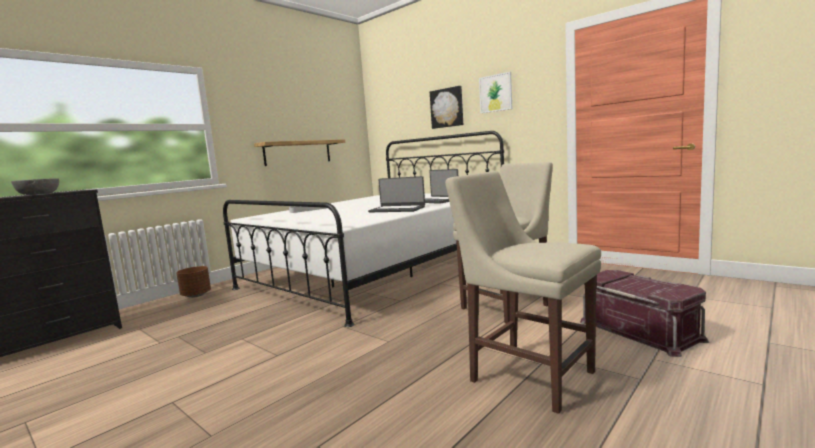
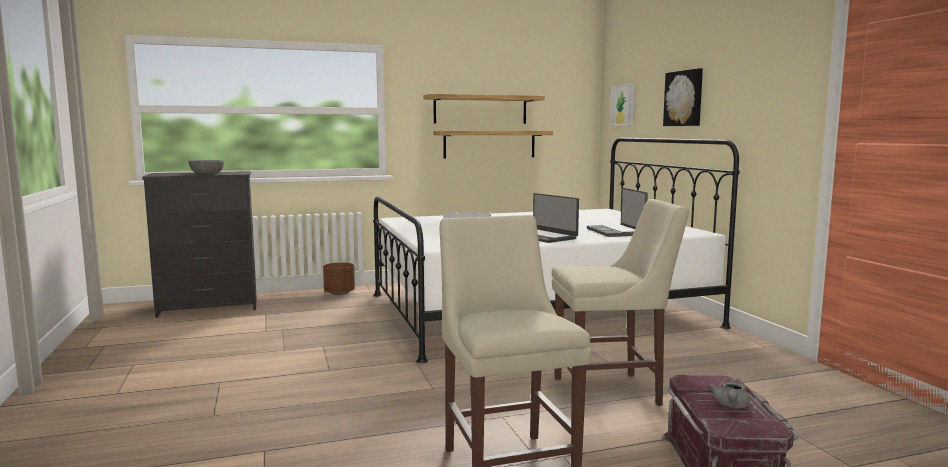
camera: 30 degrees right, 0 degrees up
picture [479,72,512,113] -> picture moved to [610,83,634,125]
none -> shelf [423,94,545,124]
none -> grey teapot [709,381,750,408]

